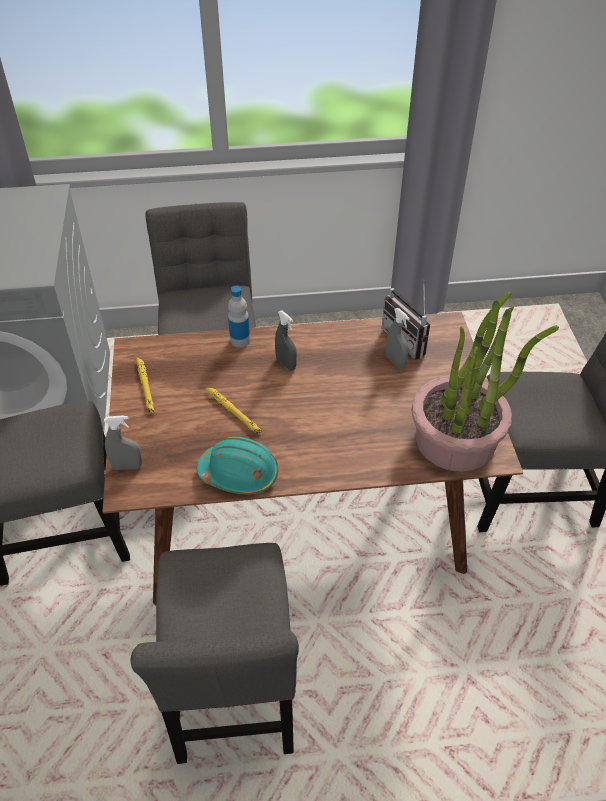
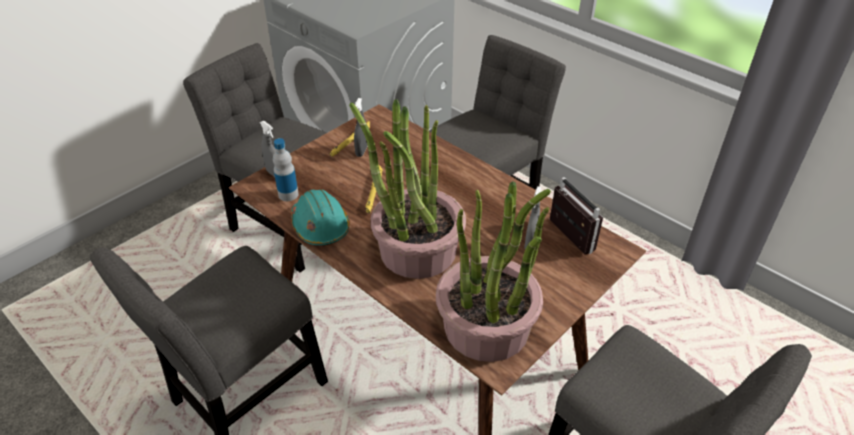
camera: 50 degrees right, 5 degrees down
bottle [228,286,250,347] -> bottle moved to [273,138,299,201]
grey spray bottle [275,311,297,371] -> grey spray bottle moved to [354,98,368,157]
radio [382,280,430,359] -> radio turned 135 degrees clockwise [550,177,603,254]
none -> potted plant [349,99,466,279]

